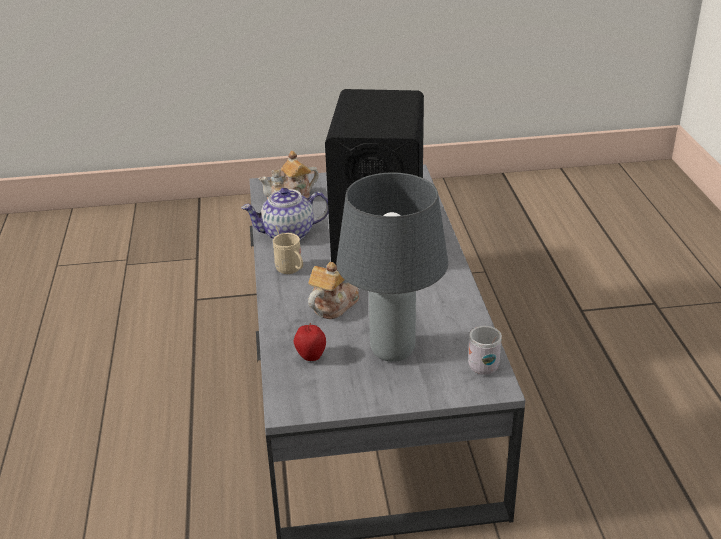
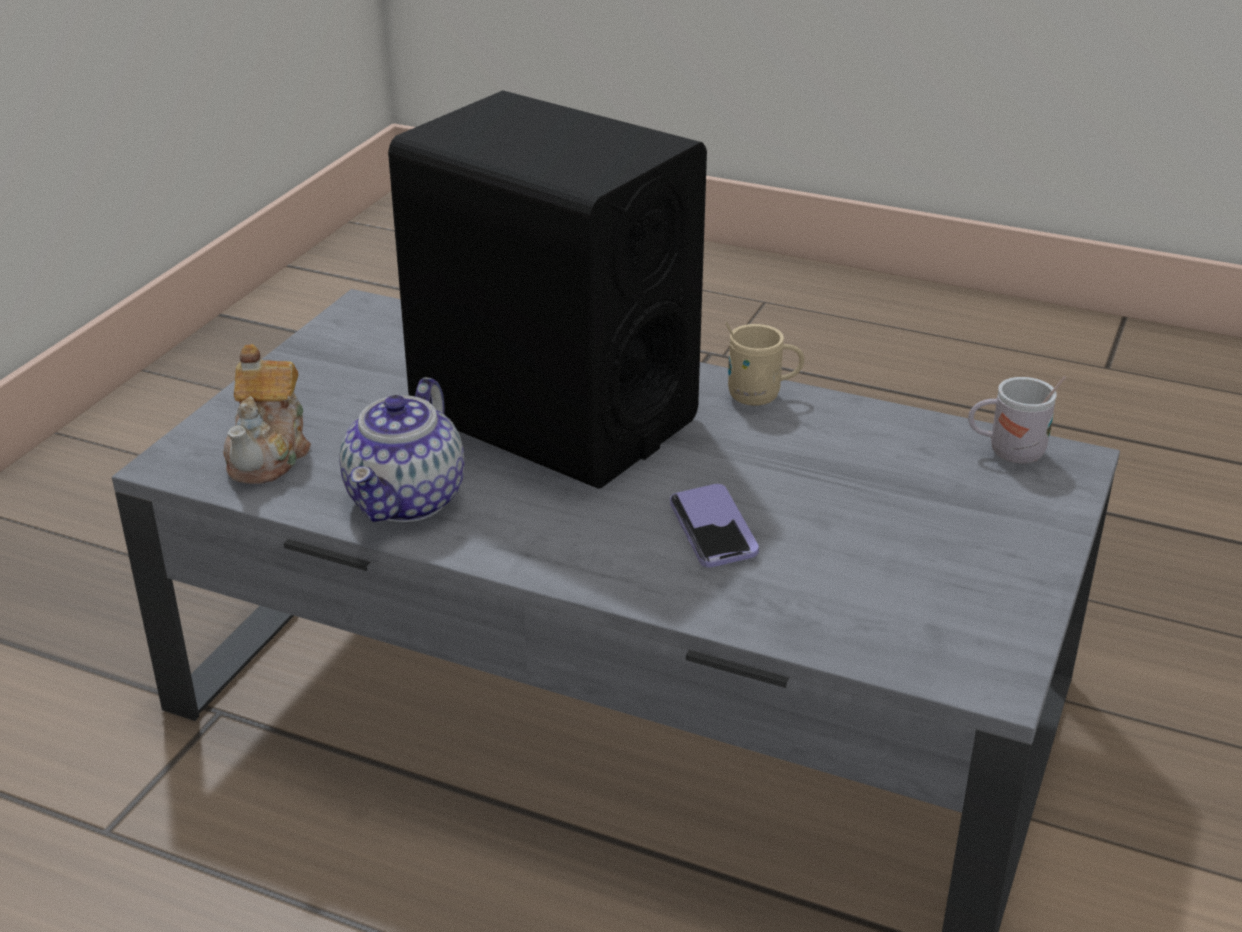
camera: 60 degrees left, 0 degrees up
beige mug [273,226,303,274] -> beige mug moved to [725,322,804,405]
apple [294,323,326,361] -> none
teapot [308,262,359,319] -> phone [670,484,759,568]
grey table lamp [336,172,448,362] -> none

